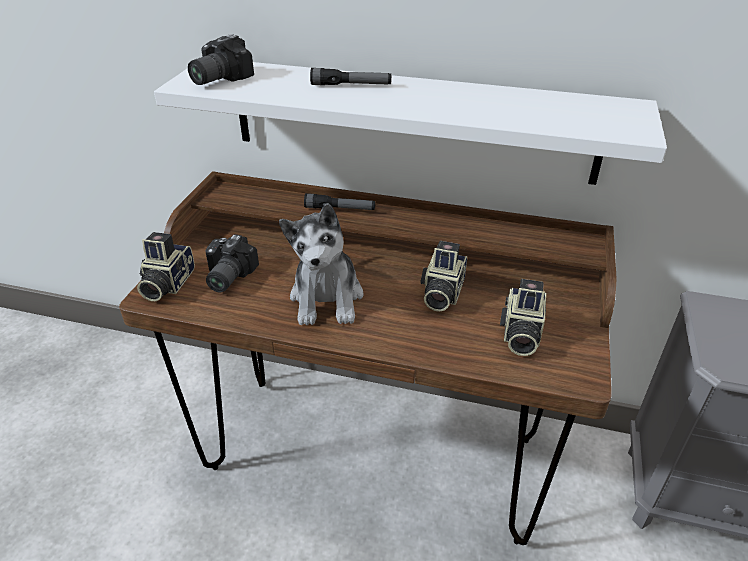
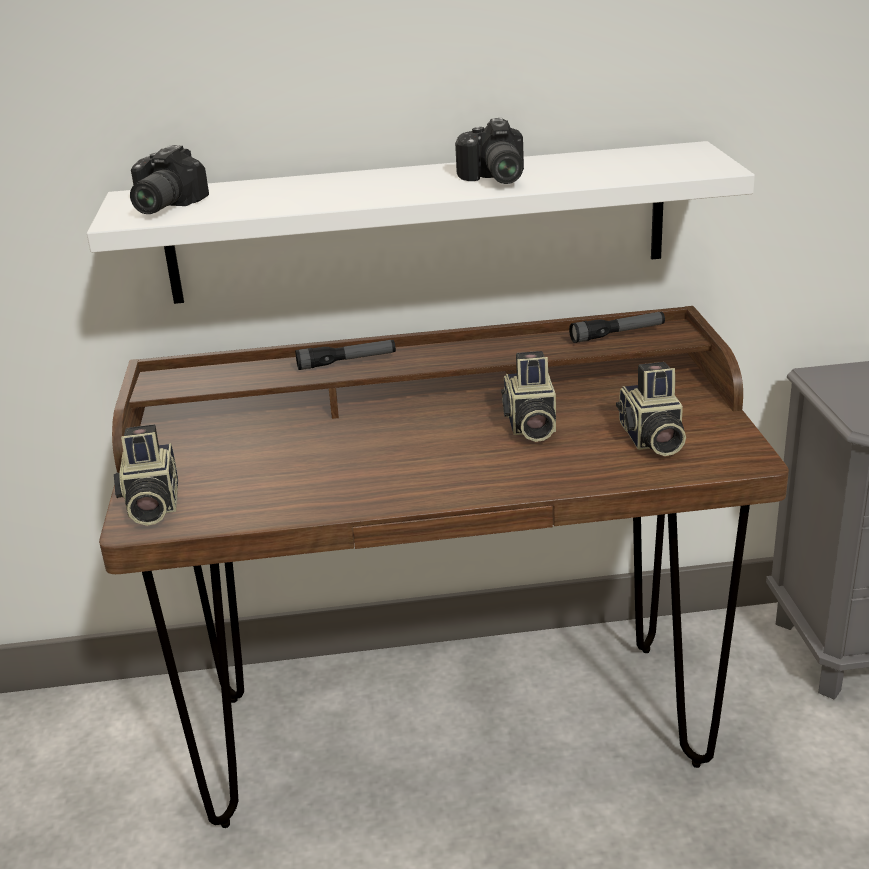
camera: 20 degrees left, 10 degrees down
camera [206,234,259,293] -> camera moved to [455,118,524,184]
plush toy [279,203,364,326] -> none
flashlight [310,68,391,85] -> flashlight moved to [569,312,665,343]

